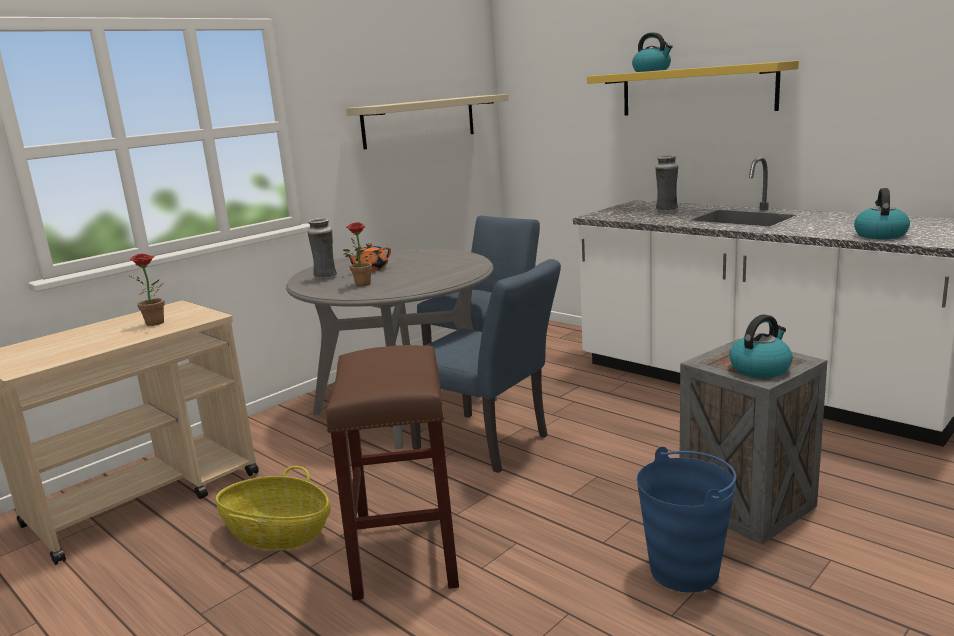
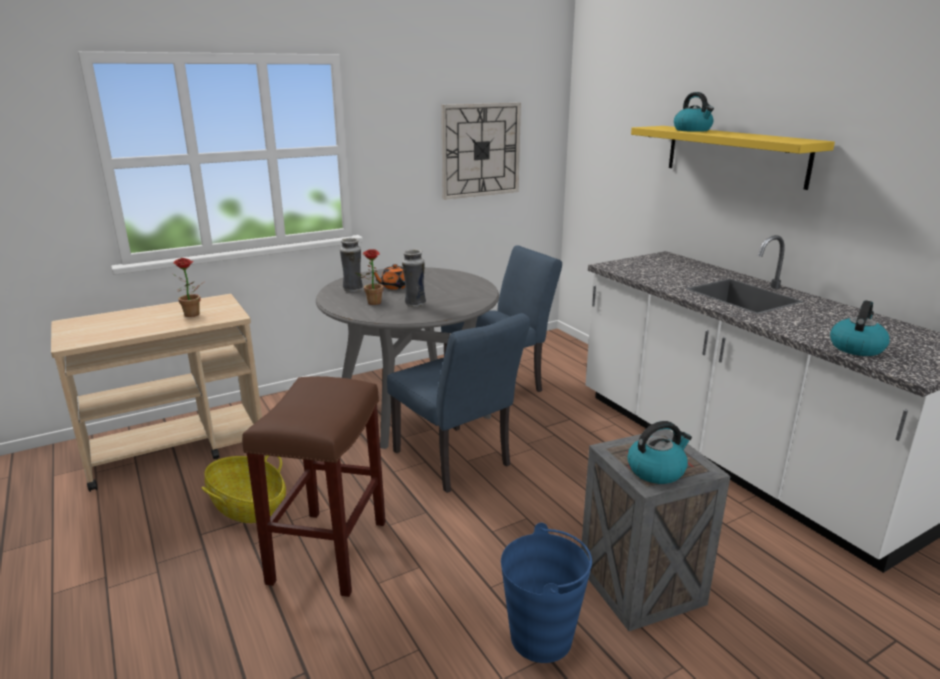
camera: 15 degrees right, 5 degrees up
beige shelf [346,94,509,150] -> wall clock [441,103,521,200]
vase [655,155,678,213] -> vase moved to [402,249,426,307]

